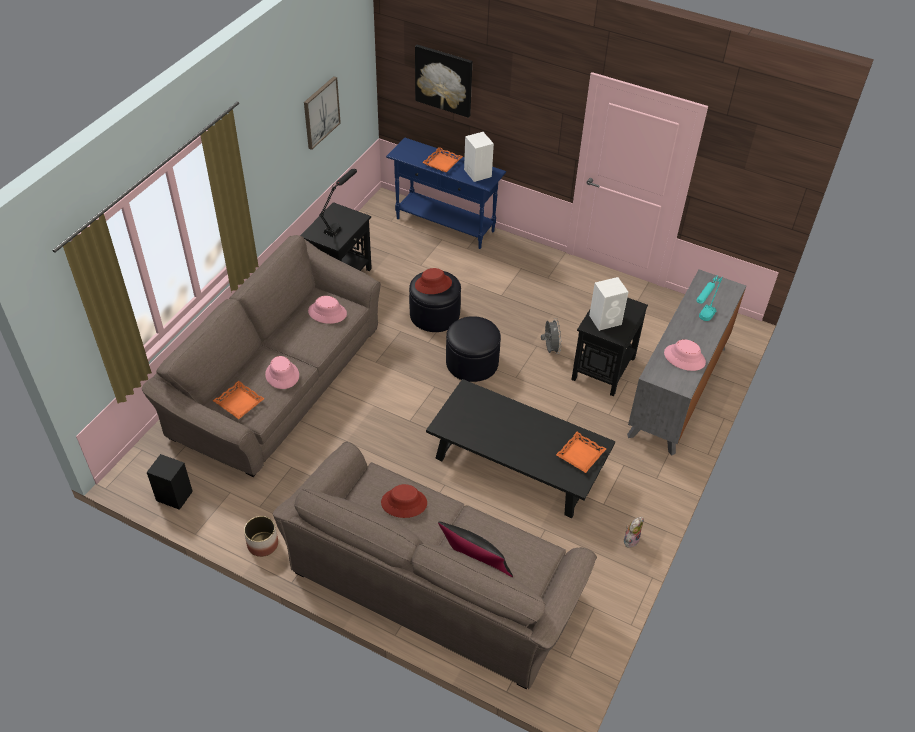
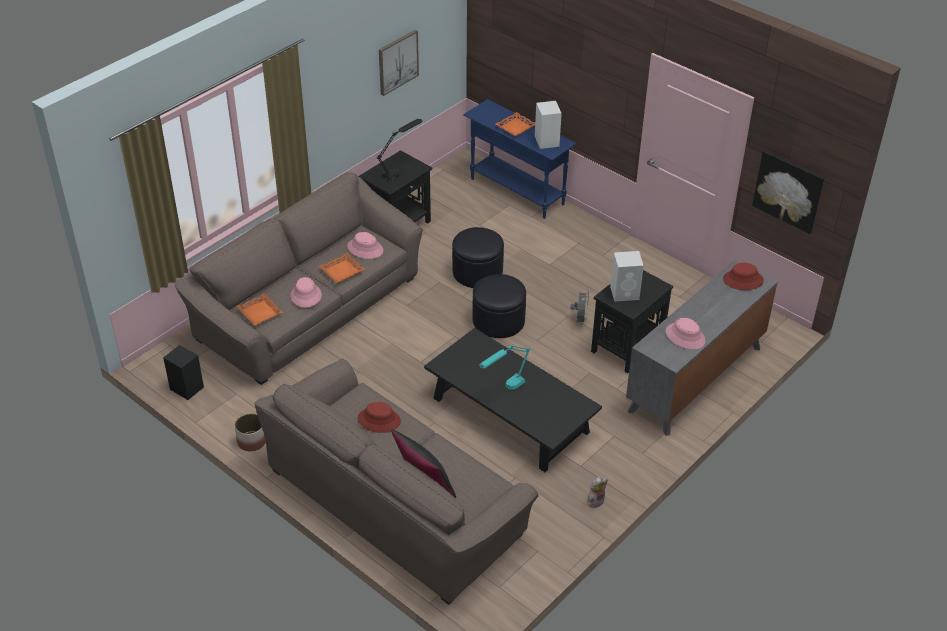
camera: 15 degrees right, 5 degrees down
picture [415,45,472,118] -> picture moved to [752,150,825,234]
red hat [415,268,452,294] -> red hat moved to [723,263,764,290]
orange tray [556,432,606,473] -> orange tray moved to [319,253,365,283]
turquoise table lamp [696,276,722,321] -> turquoise table lamp moved to [479,344,531,390]

